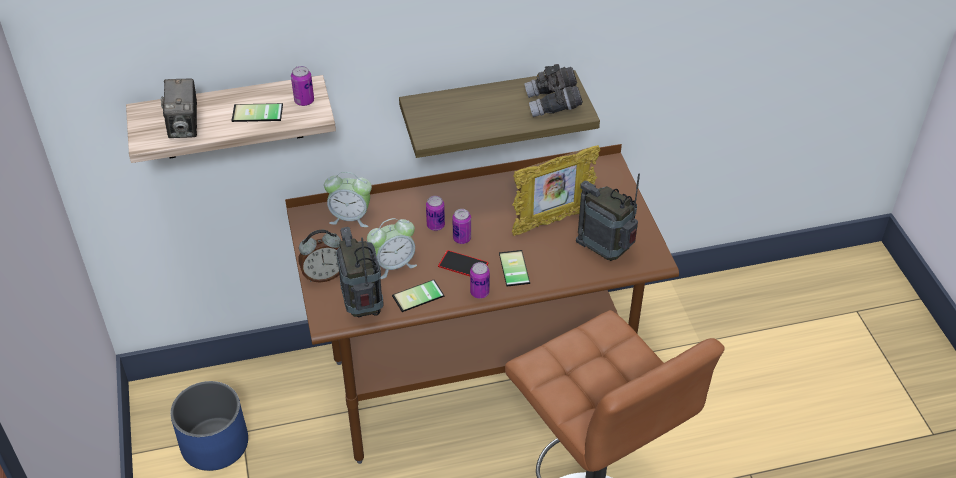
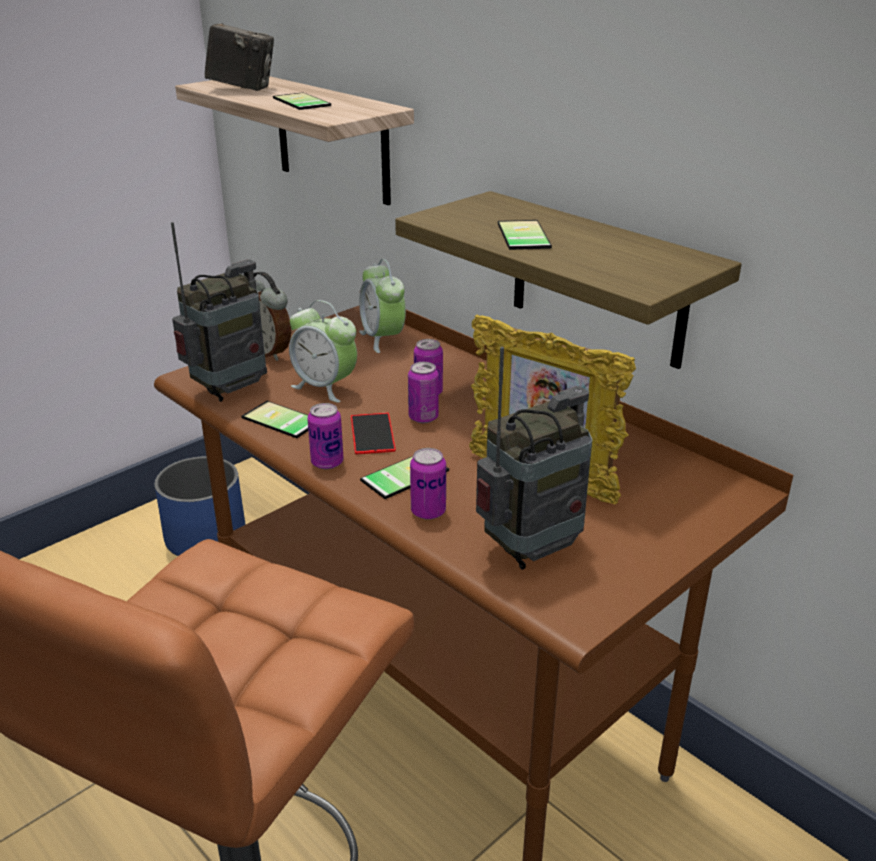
camera: 60 degrees right, 15 degrees down
camera [161,79,197,138] -> camera turned 135 degrees counterclockwise [205,23,274,91]
can [291,66,314,106] -> can moved to [410,448,446,520]
grey binoculars [524,64,583,117] -> none
radio [576,174,640,261] -> radio turned 45 degrees clockwise [476,346,592,570]
none -> phone [498,220,552,250]

